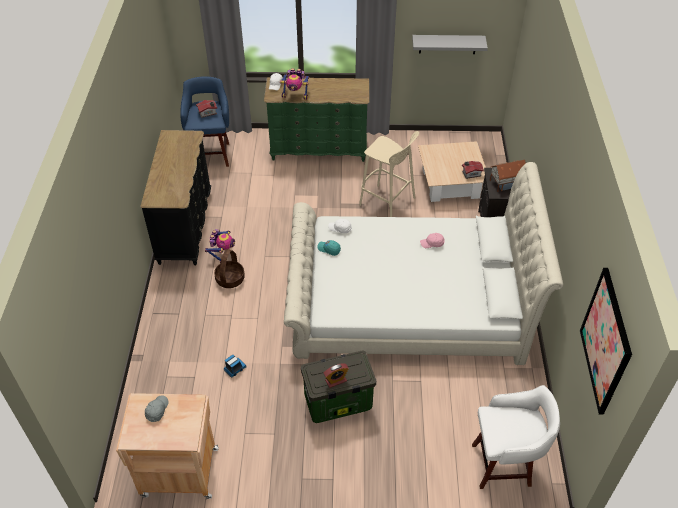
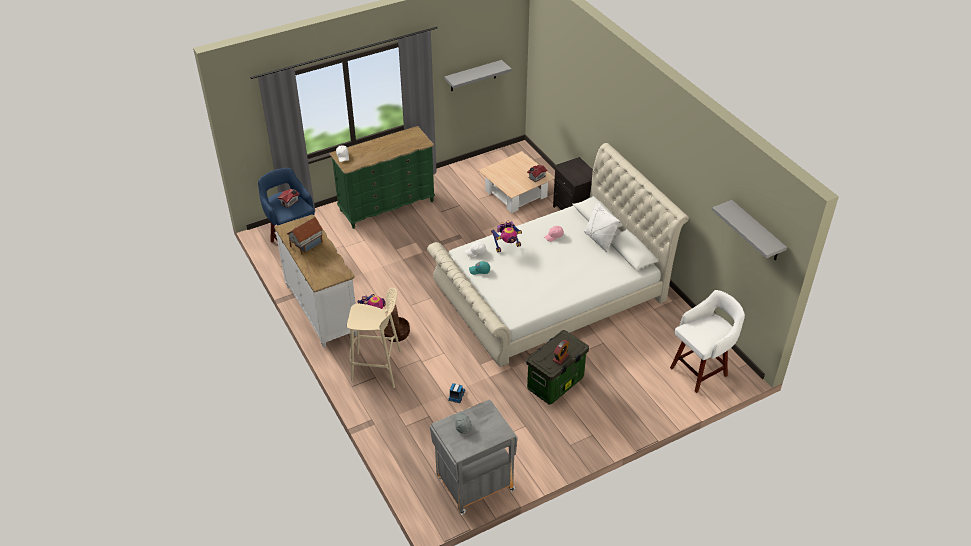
camera: 30 degrees left, 5 degrees down
brown cart [116,393,219,499] -> grey cart [430,399,518,515]
black dresser [140,130,211,265] -> white dresser [274,215,357,348]
toy robot [280,68,309,99] -> toy robot moved to [491,221,522,253]
beige stool [359,131,419,217] -> beige stool moved to [347,288,402,388]
toy house [490,160,526,192] -> toy house moved to [287,217,323,255]
picture [580,268,632,415] -> grey shelf [712,200,787,260]
none -> white pillow [584,200,620,252]

